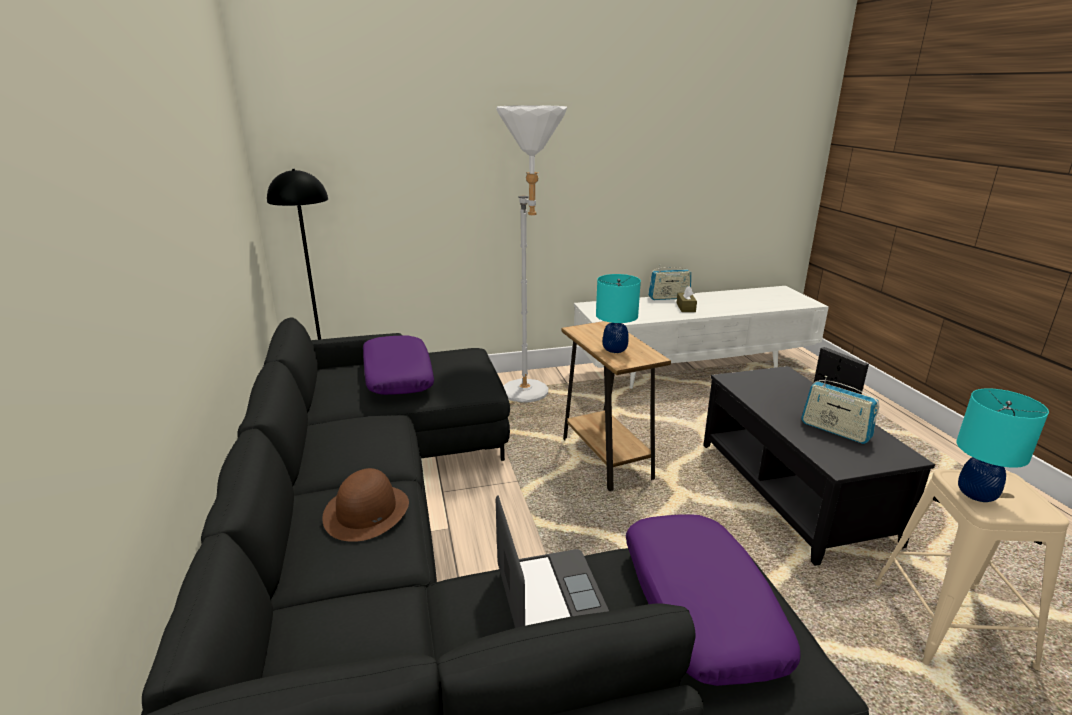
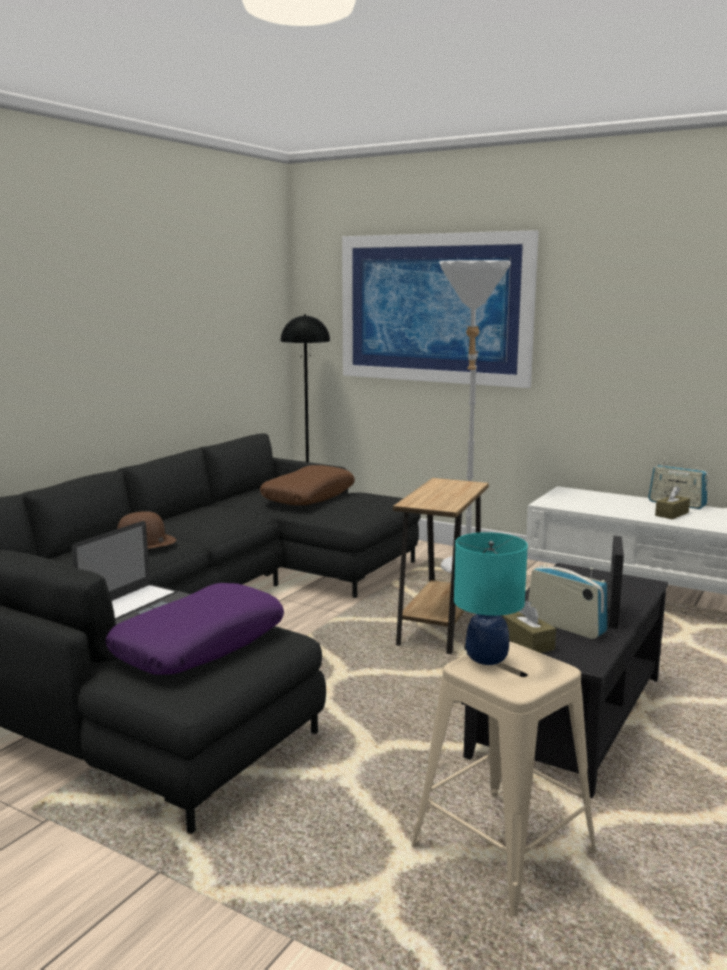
camera: 45 degrees right, 10 degrees down
purple pillow [363,335,434,395] -> brown pillow [260,465,355,505]
turquoise table lamp [596,274,641,353] -> none
radio [801,376,880,444] -> radio turned 135 degrees clockwise [528,565,607,639]
none -> picture [342,230,539,388]
none -> brown tissue box [502,601,556,653]

